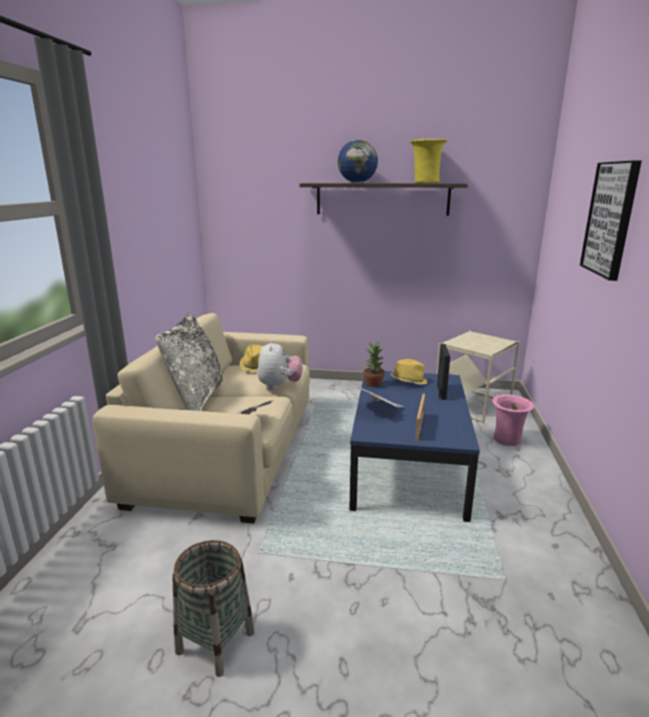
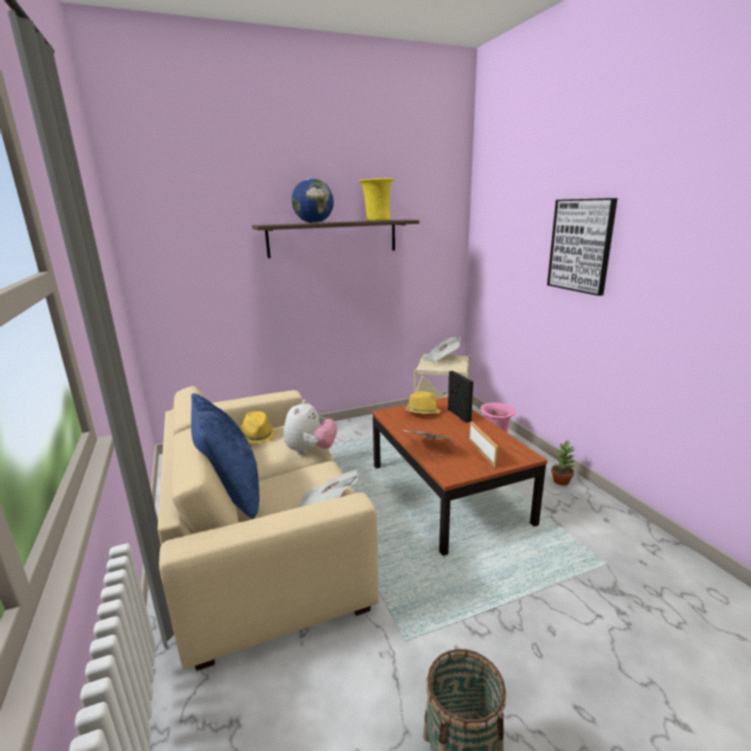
camera: 30 degrees left, 0 degrees up
beige pillow [155,313,223,411] -> blue pillow [191,393,260,519]
plush toy [257,339,303,390] -> plush toy turned 45 degrees clockwise [284,399,337,455]
blue coffee table [349,371,480,522] -> brown coffee table [372,397,547,556]
potted plant [363,341,385,387] -> potted plant moved to [551,440,576,485]
none -> newspaper [422,337,461,362]

